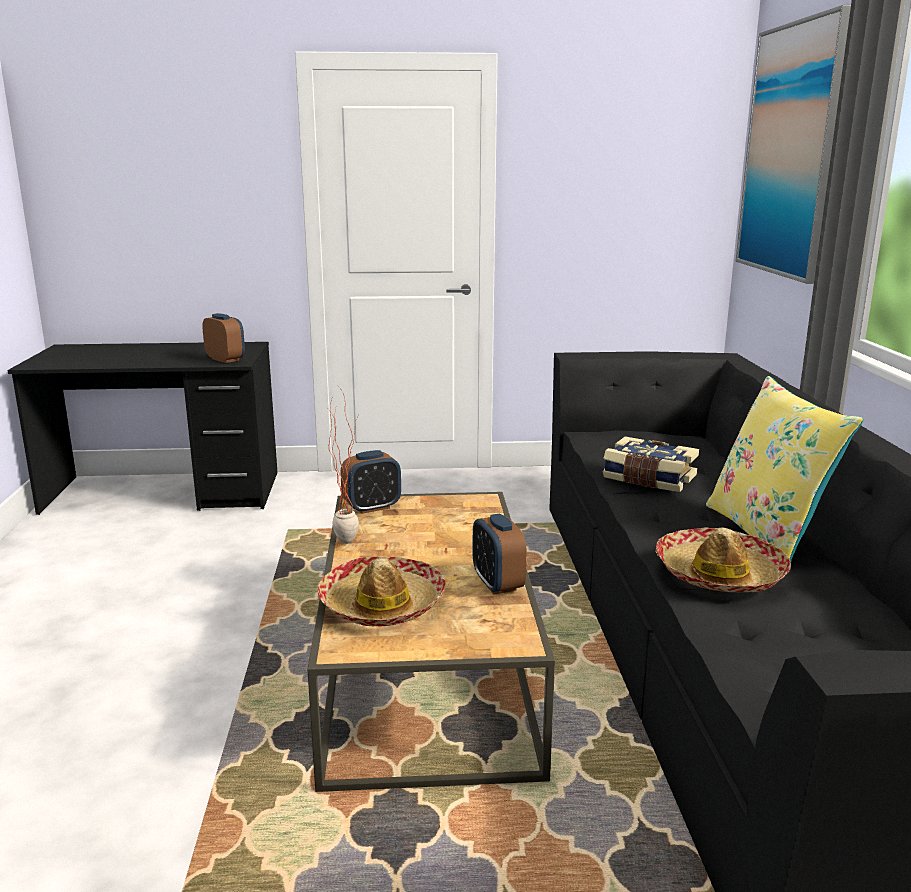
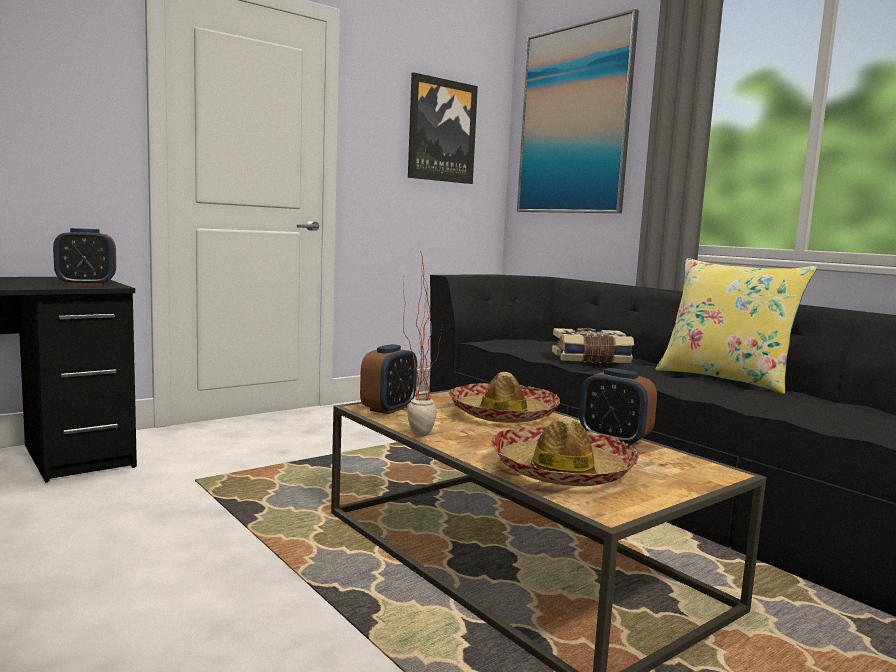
camera: 35 degrees left, 10 degrees down
alarm clock [202,313,245,363] -> alarm clock turned 150 degrees clockwise [53,228,116,286]
hat [656,527,791,592] -> hat moved to [448,372,560,423]
none -> picture [408,72,478,184]

